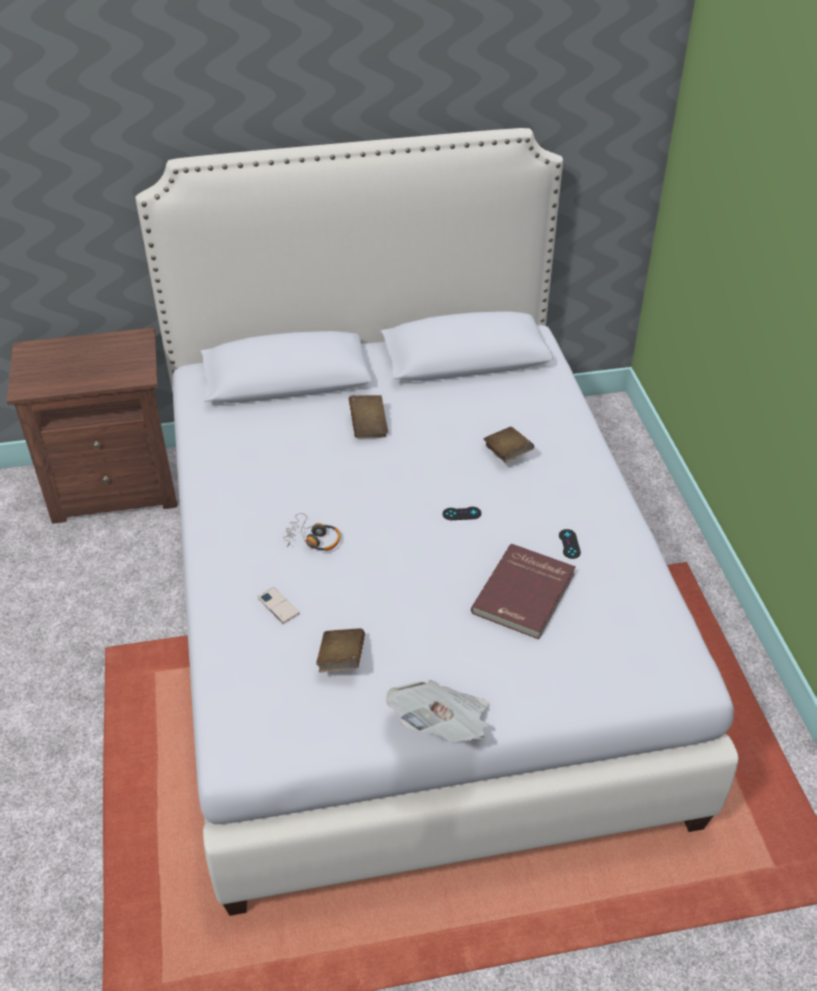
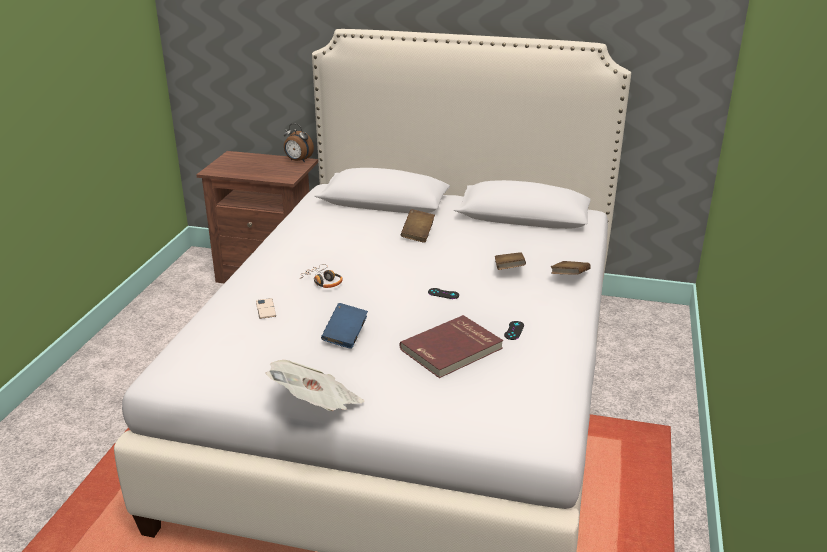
camera: 25 degrees right, 15 degrees down
brown book [316,628,365,672] -> brown book moved to [551,261,591,275]
none -> alarm clock [284,123,314,163]
none -> blue book [321,303,368,349]

